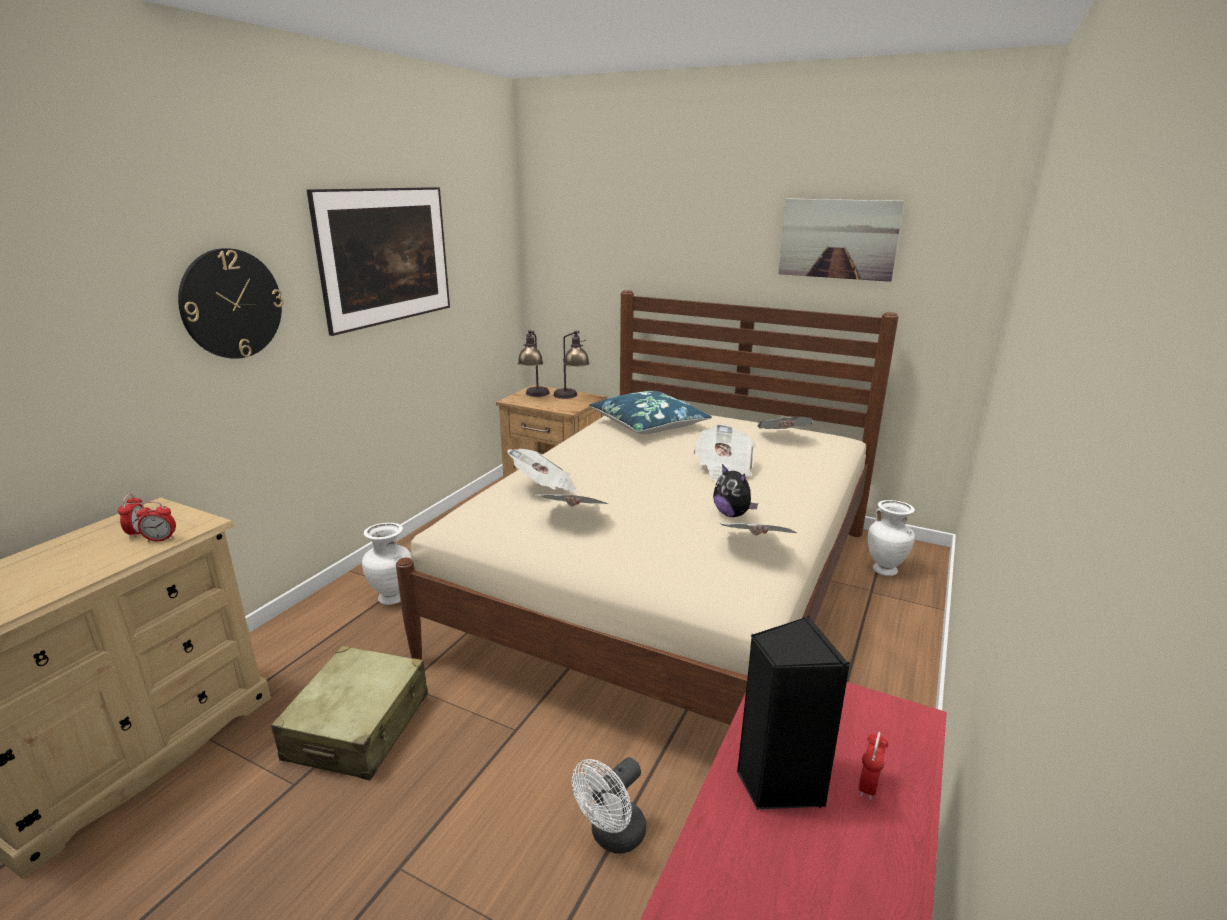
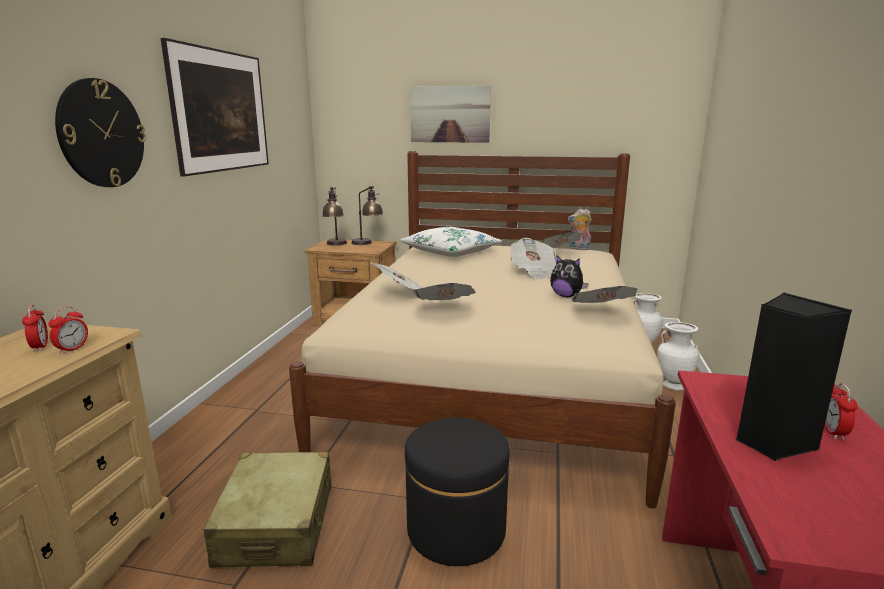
camera: 15 degrees left, 5 degrees down
alarm clock [136,501,176,542] -> alarm clock turned 45 degrees counterclockwise [48,306,88,354]
white vase [362,523,411,605] -> white vase moved to [657,322,700,391]
white fan [572,757,646,854] -> none
blue pillow [589,391,712,434] -> white pillow [400,227,502,257]
picture [778,198,904,282] -> picture moved to [410,85,491,143]
none -> black ottoman [405,418,510,566]
none -> plush toy [568,209,591,250]

